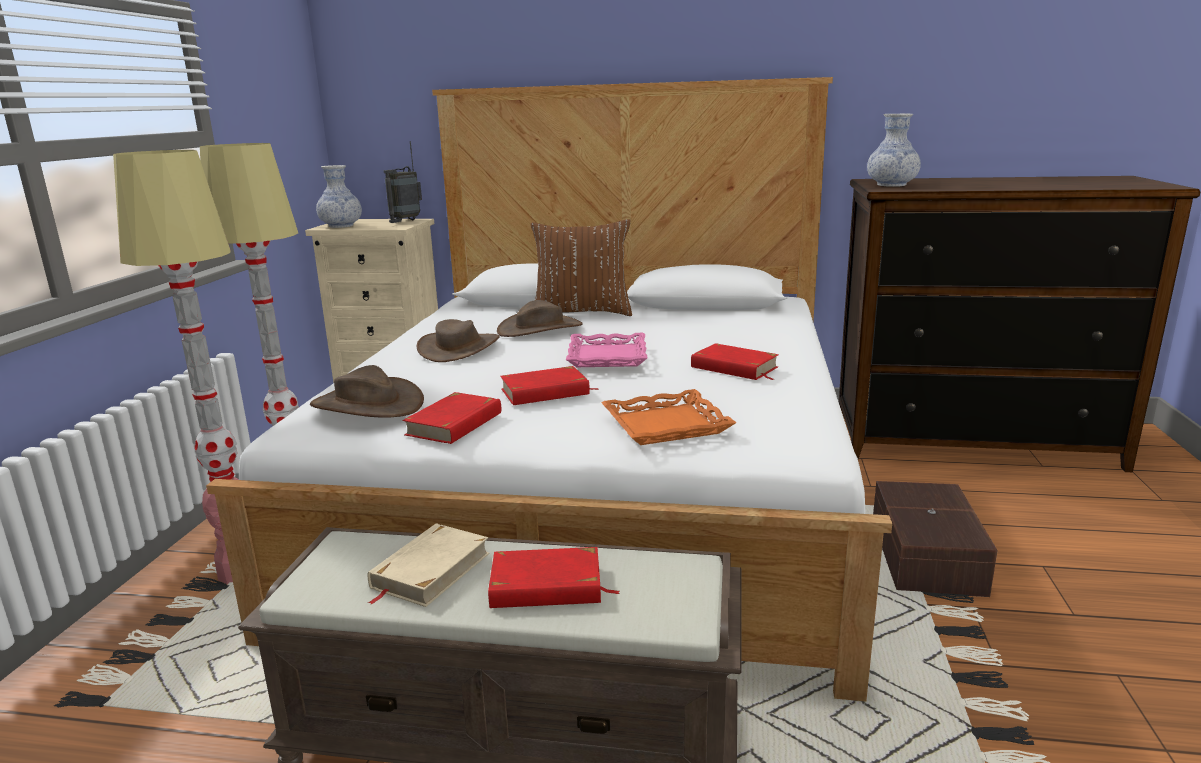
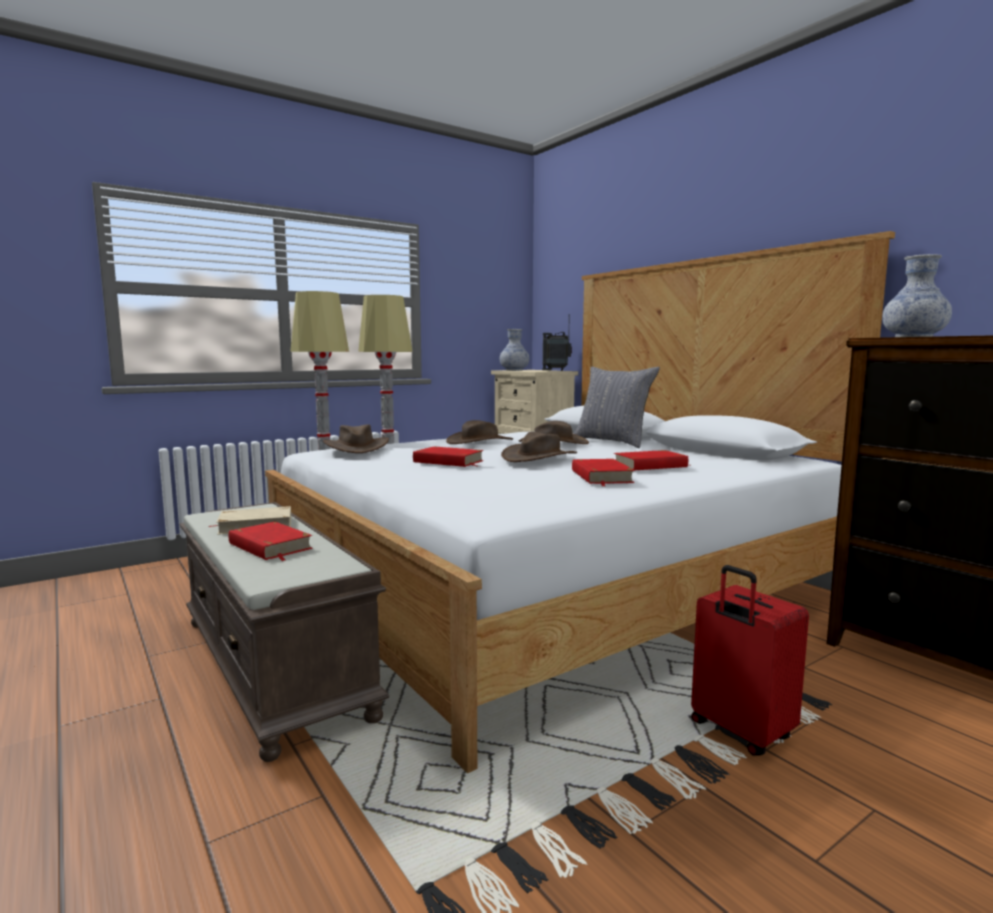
camera: 45 degrees right, 10 degrees down
red book [402,392,501,444] -> red book moved to [614,450,688,470]
brown pillow [530,219,632,316] -> grey pillow [573,367,660,448]
pink tray [566,333,647,367] -> brown hat [501,432,577,462]
orange tray [601,389,736,445] -> none
brown storage box [873,481,997,597] -> red suitcase [691,565,809,756]

